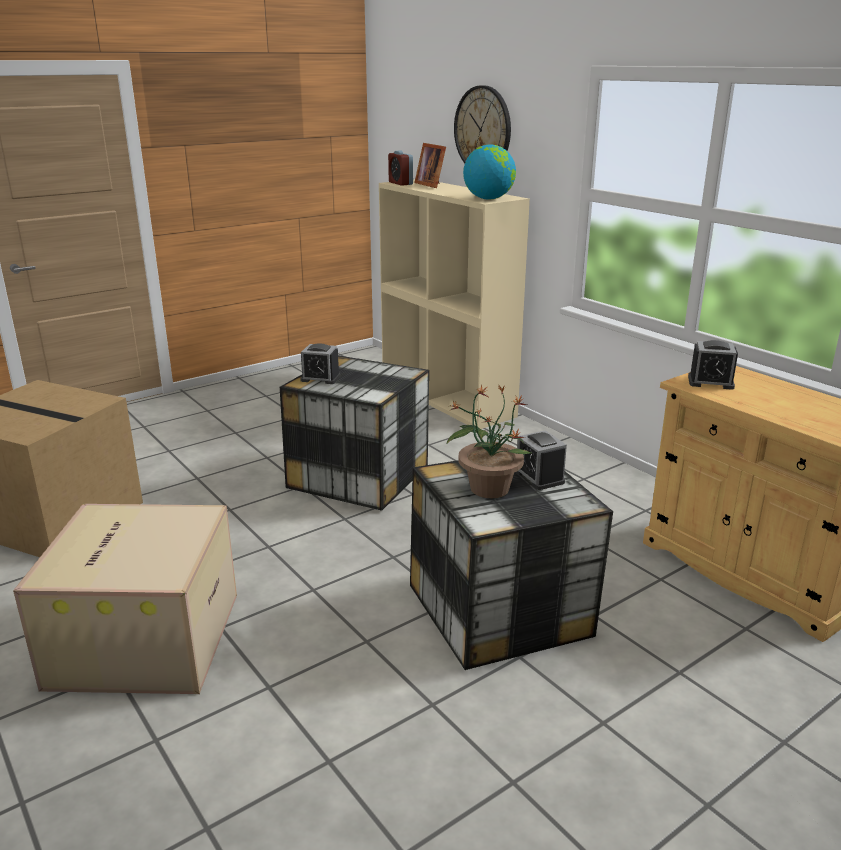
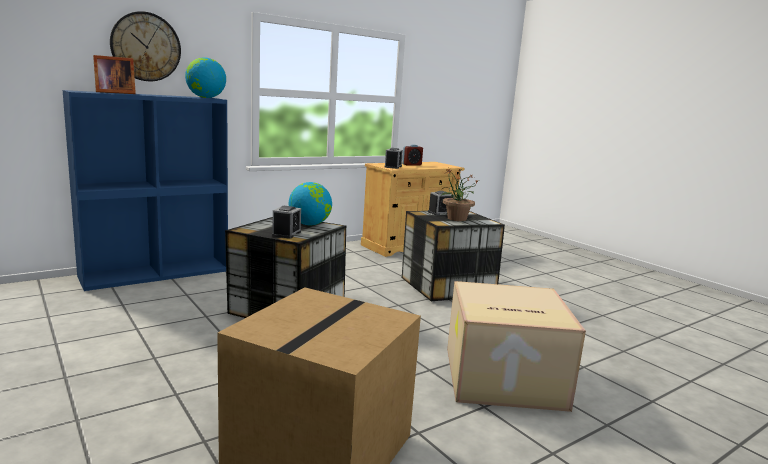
camera: 90 degrees left, 10 degrees down
beige bookcase [379,179,530,429] -> blue bookcase [63,90,228,291]
alarm clock [388,150,413,186] -> alarm clock moved to [402,144,423,166]
none -> globe [289,182,332,225]

